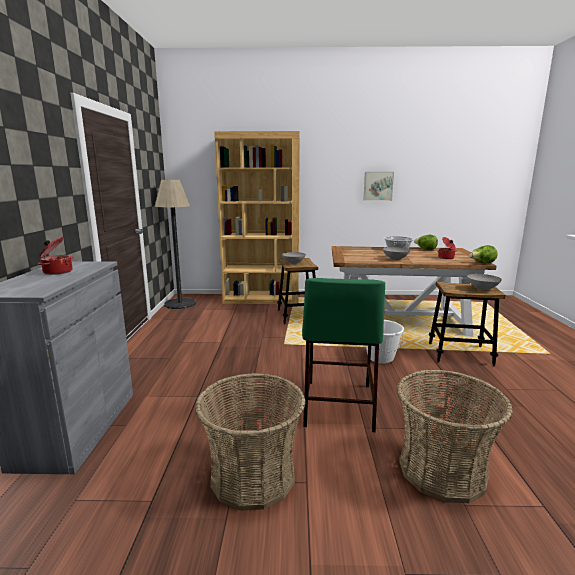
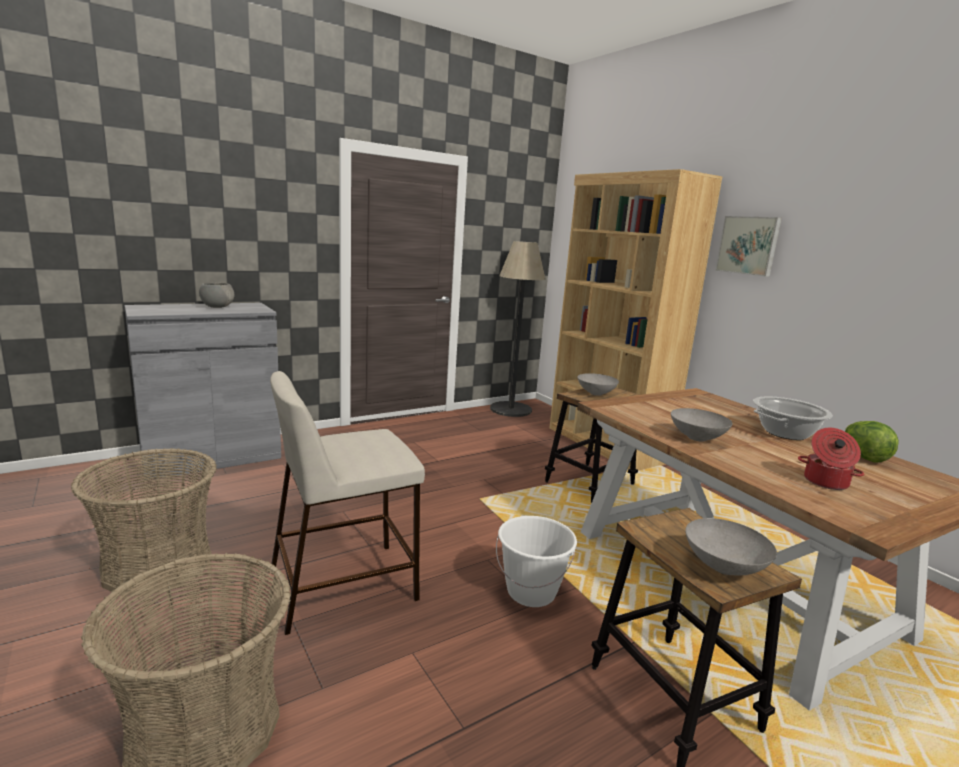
camera: 55 degrees right, 0 degrees up
cooking pot [38,236,73,275] -> grey bowl [199,283,234,308]
green stool [302,278,385,432] -> beige stool [270,371,425,635]
picture [363,172,394,201] -> picture moved to [715,216,782,277]
lettuce [469,245,498,263] -> none

